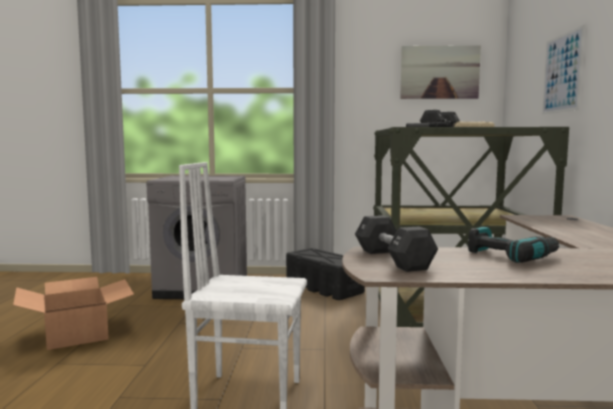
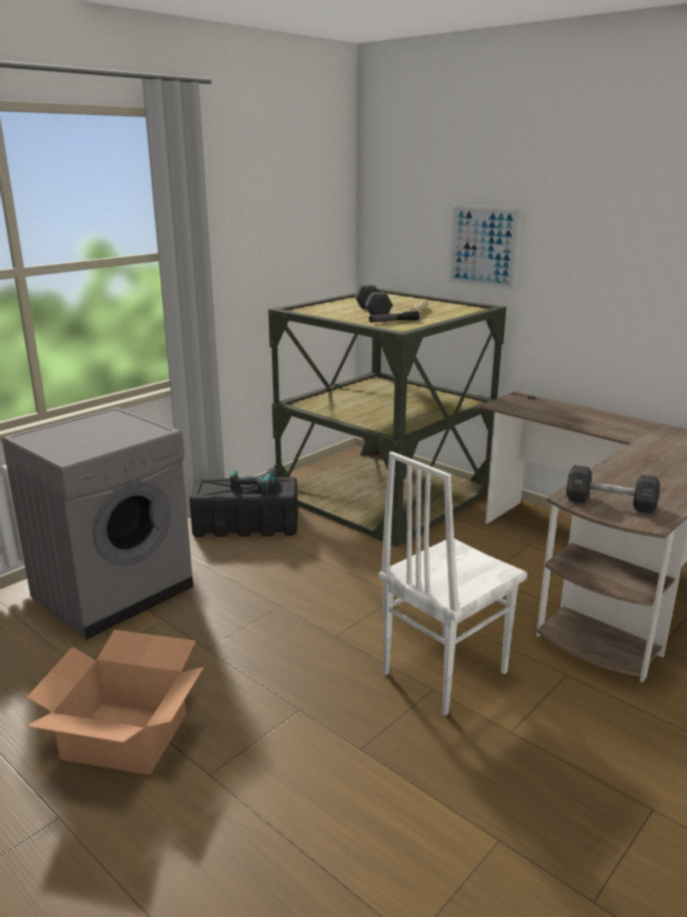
camera: 50 degrees left, 15 degrees up
picture [400,45,481,99] -> none
power drill [468,227,559,263] -> power drill moved to [230,468,277,493]

